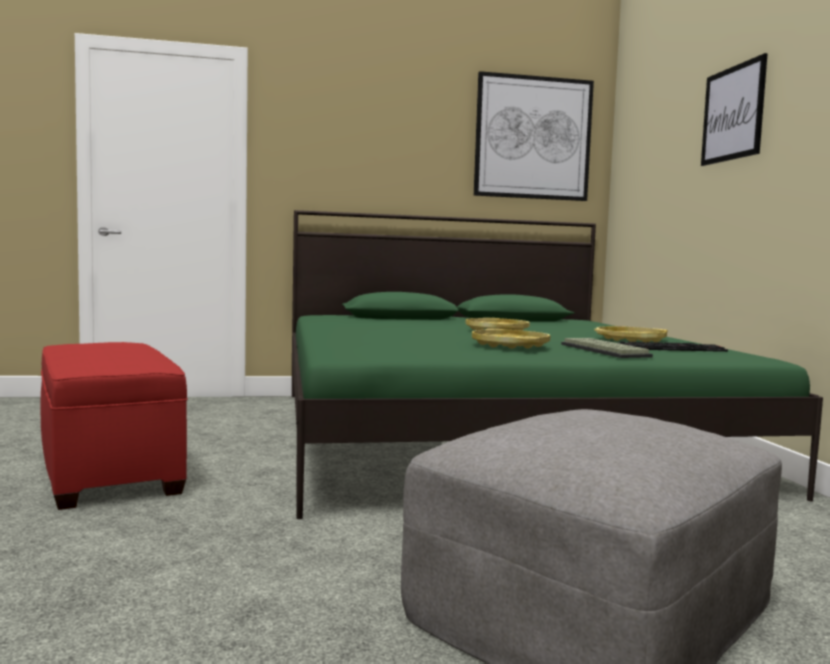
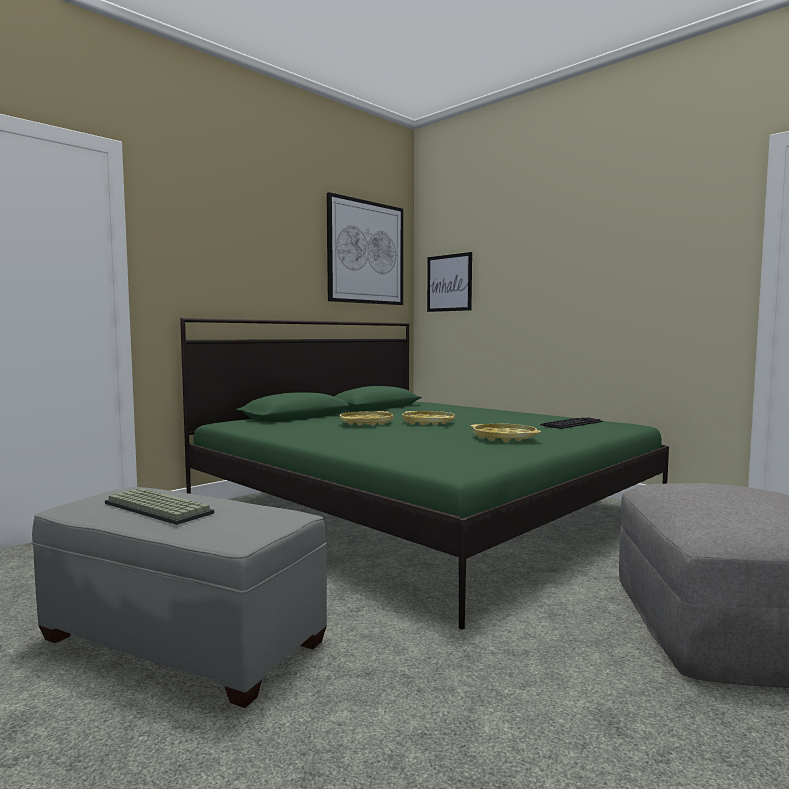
camera: 35 degrees left, 0 degrees up
red ottoman [40,342,188,510] -> grey ottoman [32,487,327,708]
keyboard [561,338,653,358] -> keyboard moved to [105,488,214,525]
yellow tray [594,326,668,343] -> yellow tray moved to [340,411,393,426]
picture [701,53,768,166] -> picture moved to [427,252,472,312]

